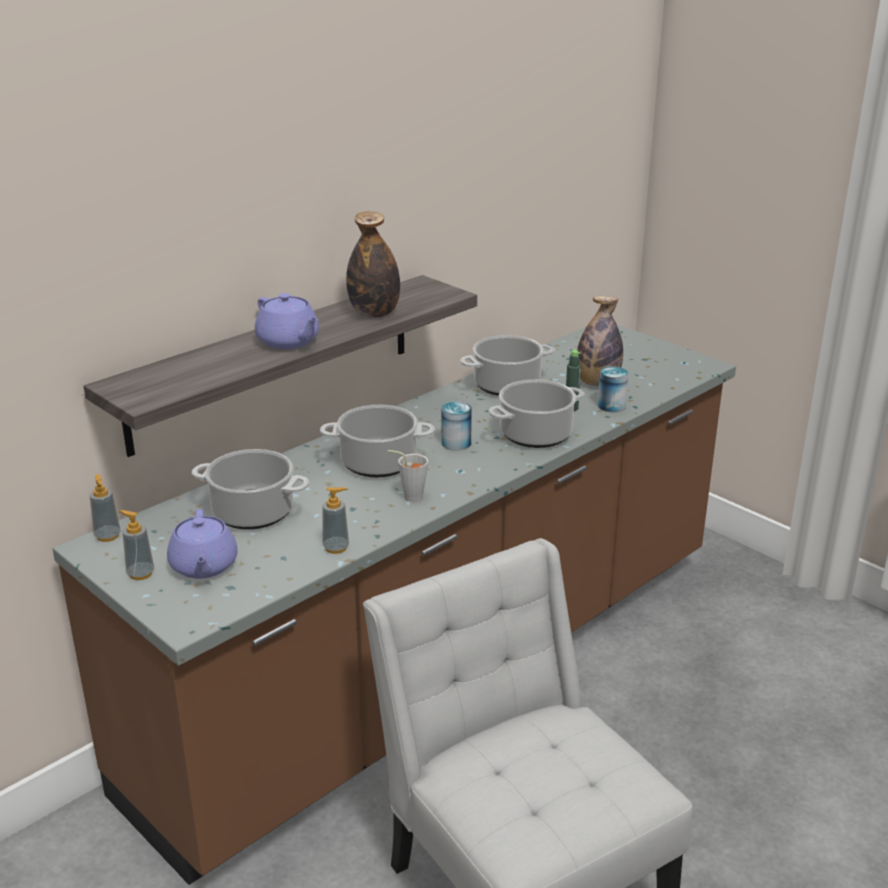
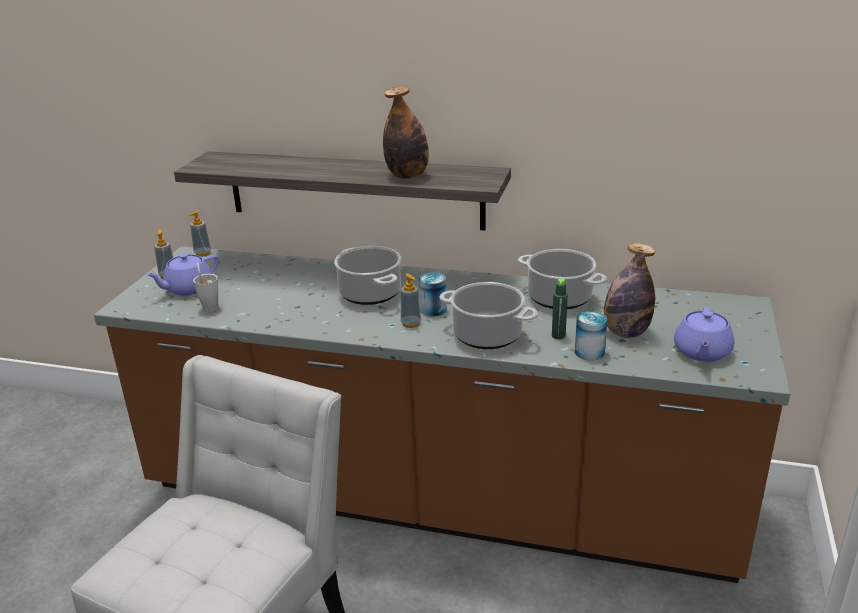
camera: 60 degrees right, 0 degrees up
cooking pot [191,449,309,530] -> none
purple teapot [255,293,319,349] -> purple teapot moved to [674,307,734,362]
soap dispenser [322,487,349,554] -> soap dispenser moved to [401,273,421,328]
grey cup [387,450,428,502] -> grey cup moved to [193,263,218,312]

